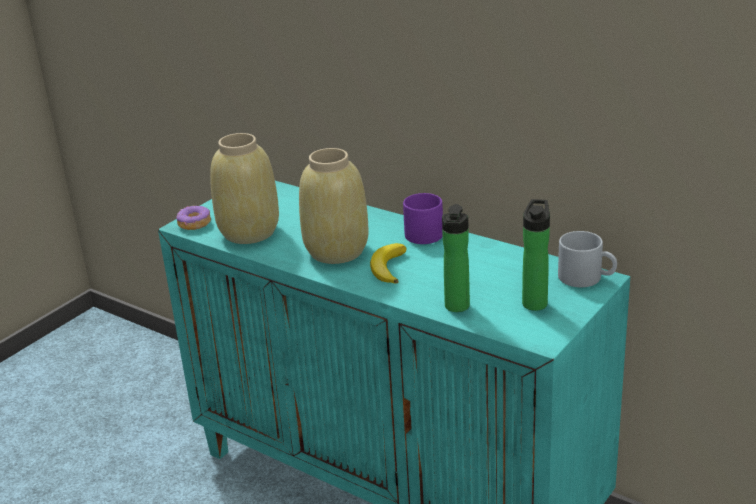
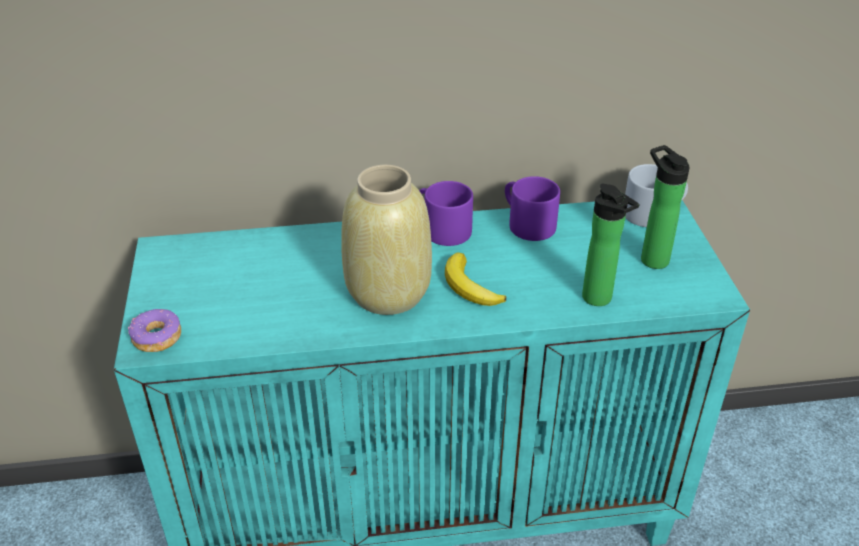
camera: 45 degrees left, 10 degrees up
beige vase [210,133,279,244] -> none
none -> purple mug [505,176,560,241]

